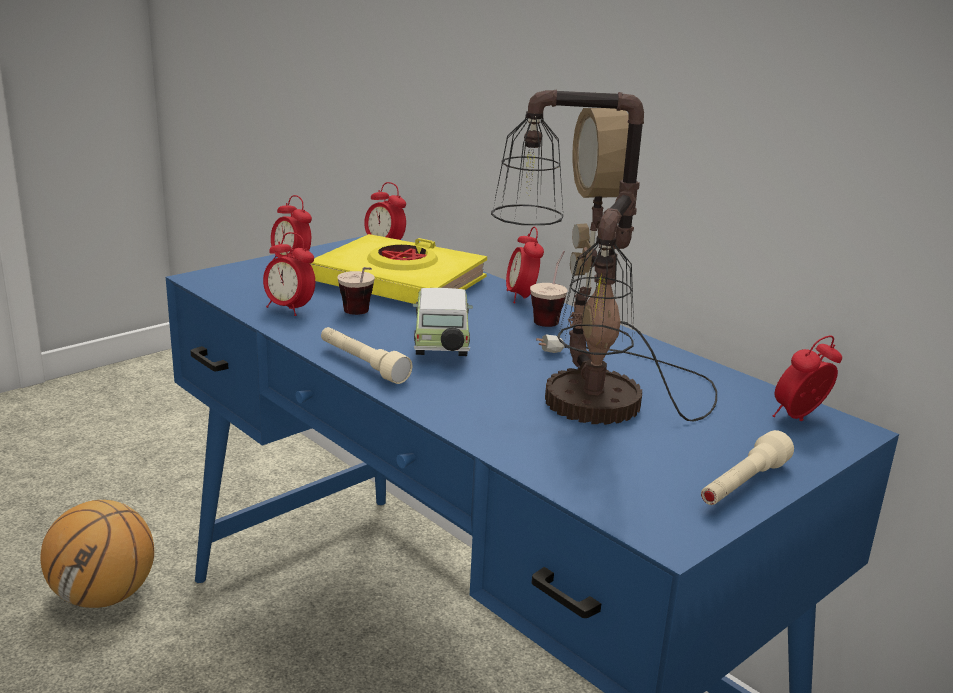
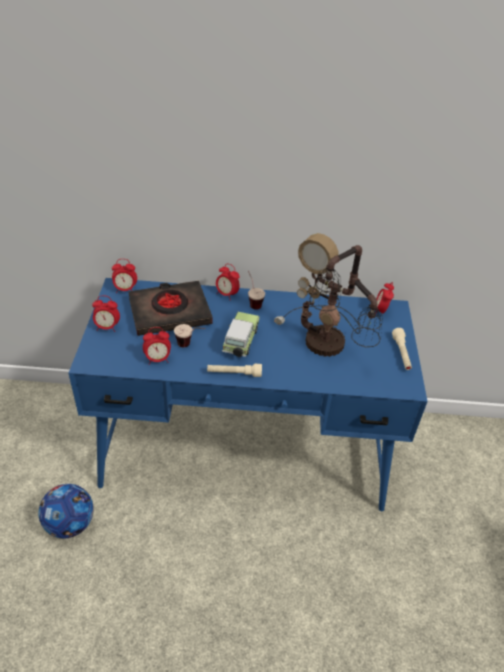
camera: 45 degrees left, 20 degrees up
basketball [40,500,154,608] -> football [38,484,94,538]
yellow book [310,234,487,304] -> black book [128,281,212,336]
toy car [413,288,473,356] -> toy car turned 60 degrees clockwise [222,312,259,357]

